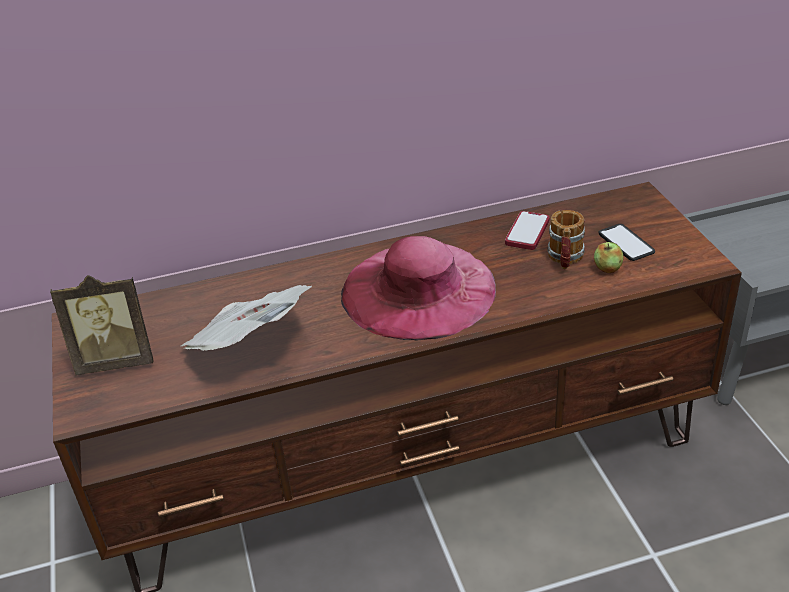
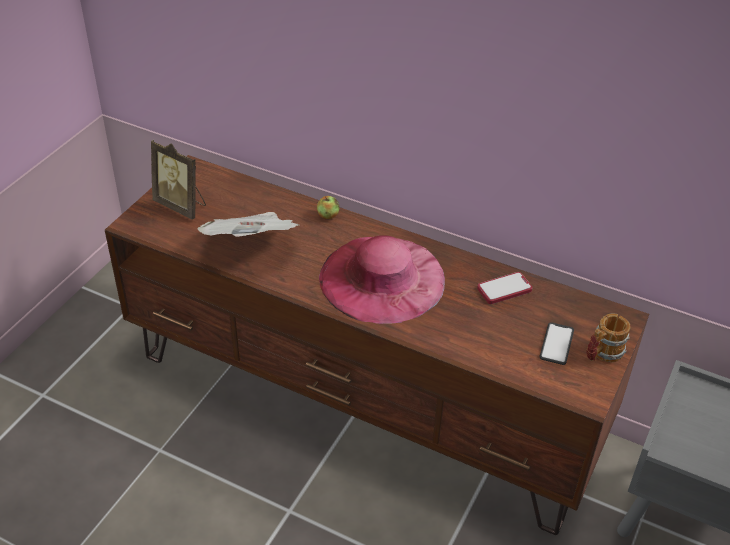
camera: 40 degrees right, 5 degrees up
mug [547,210,585,269] -> mug moved to [586,313,631,363]
apple [594,242,624,273] -> apple moved to [317,196,340,219]

